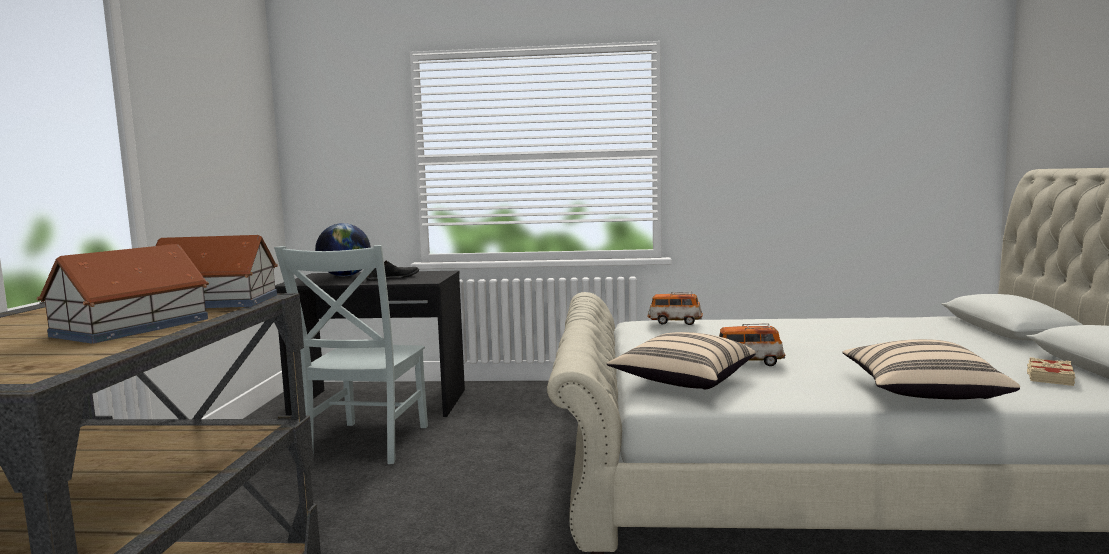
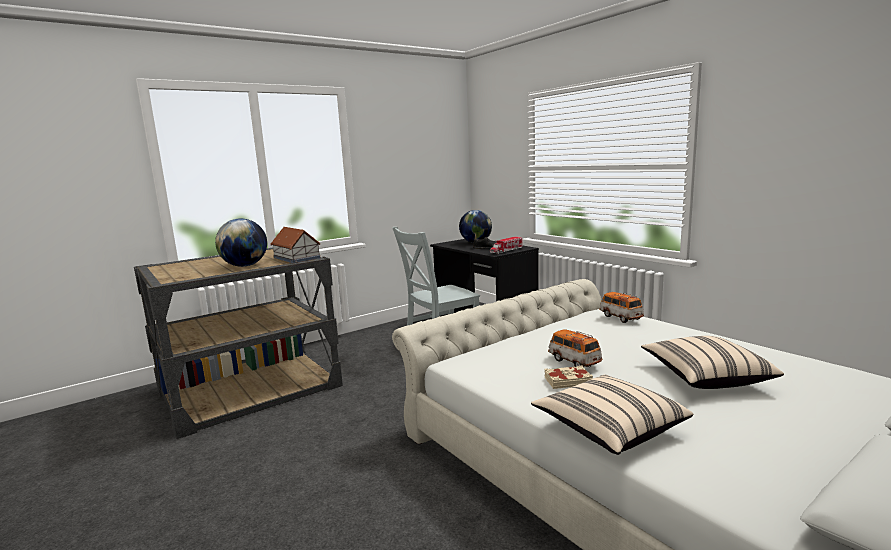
camera: 50 degrees right, 5 degrees up
toy house [36,244,209,344] -> globe [215,218,267,267]
beige pillow [606,332,756,389] -> beige pillow moved to [641,336,784,389]
beige book [1027,357,1075,386] -> beige book moved to [544,365,593,389]
none -> toy truck [490,236,523,254]

